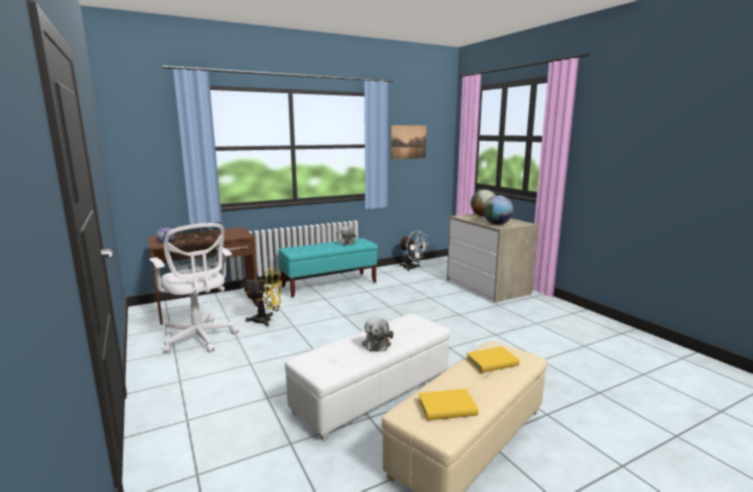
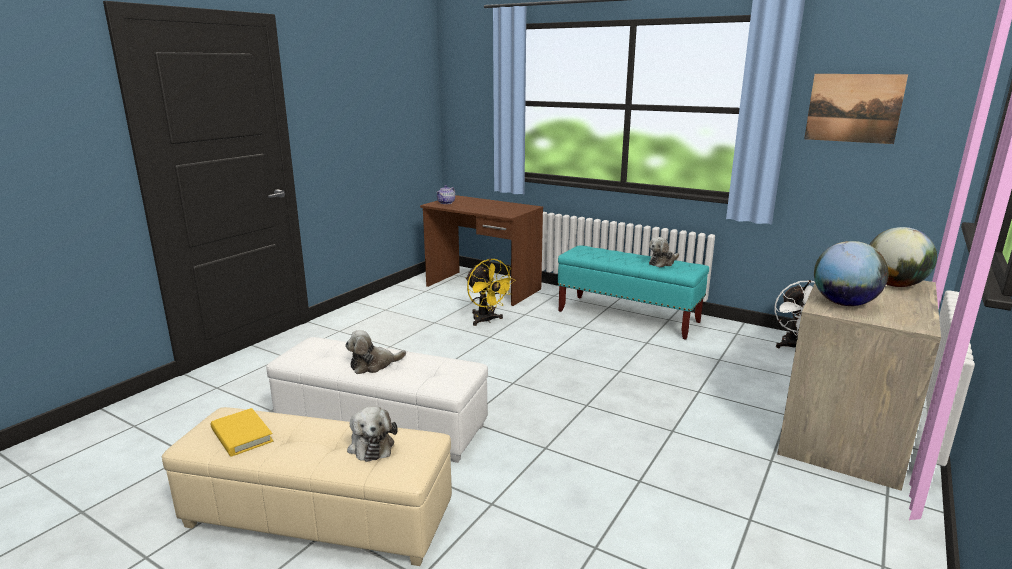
camera: 60 degrees right, 5 degrees up
white office chair [149,223,239,354] -> none
yellow book [466,347,520,373] -> plush toy [347,406,398,462]

